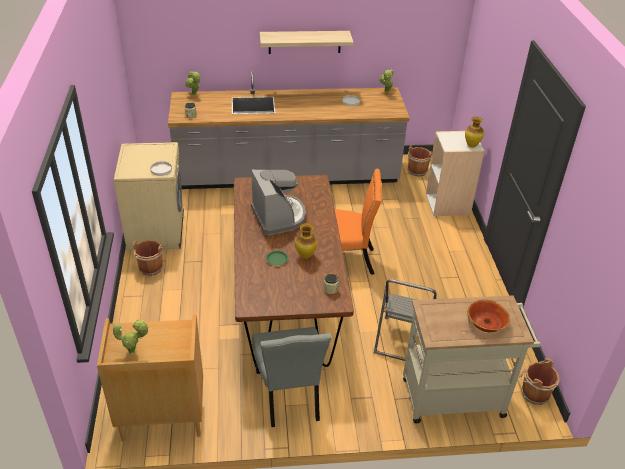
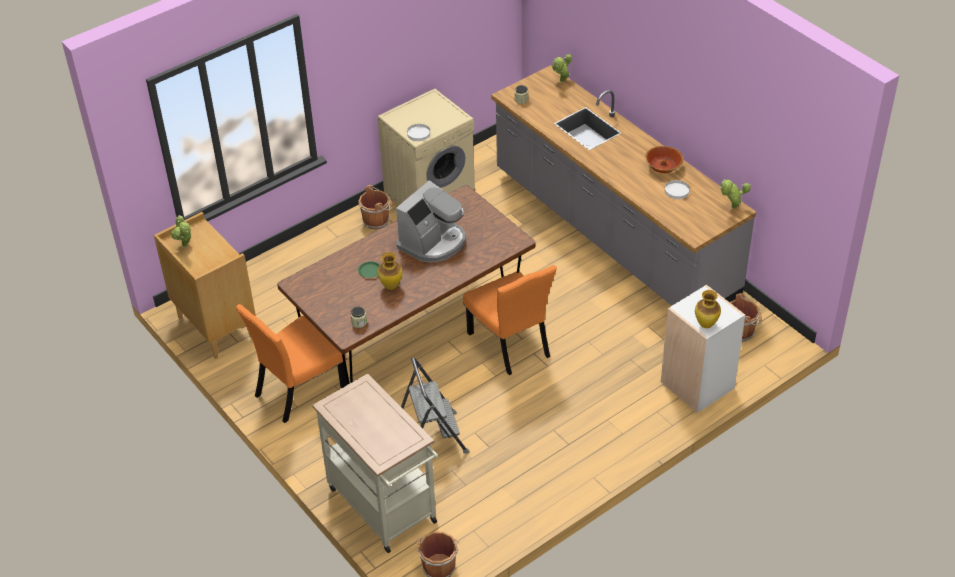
camera: 60 degrees right, 5 degrees up
grey chair [252,327,332,427] -> orange chair [236,304,347,423]
shelf [260,31,353,54] -> none
bowl [467,299,510,334] -> bowl moved to [645,146,683,173]

